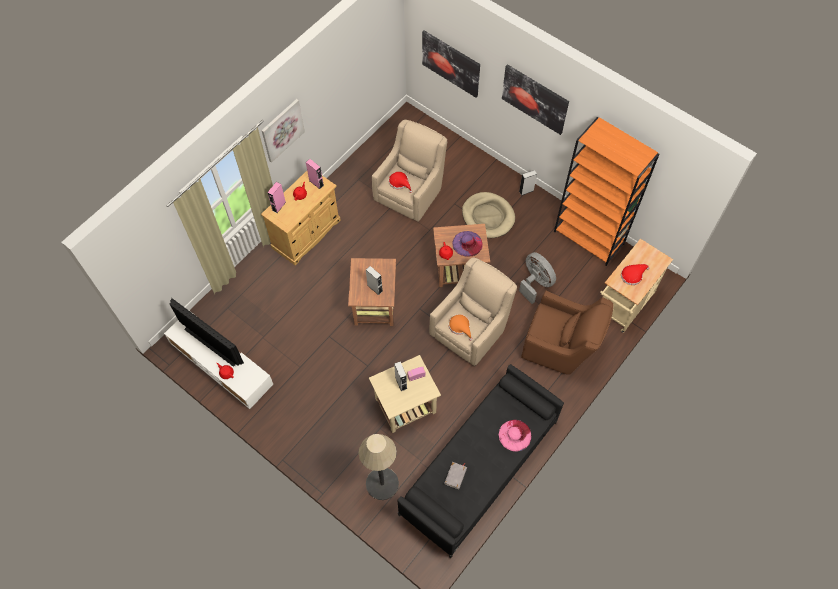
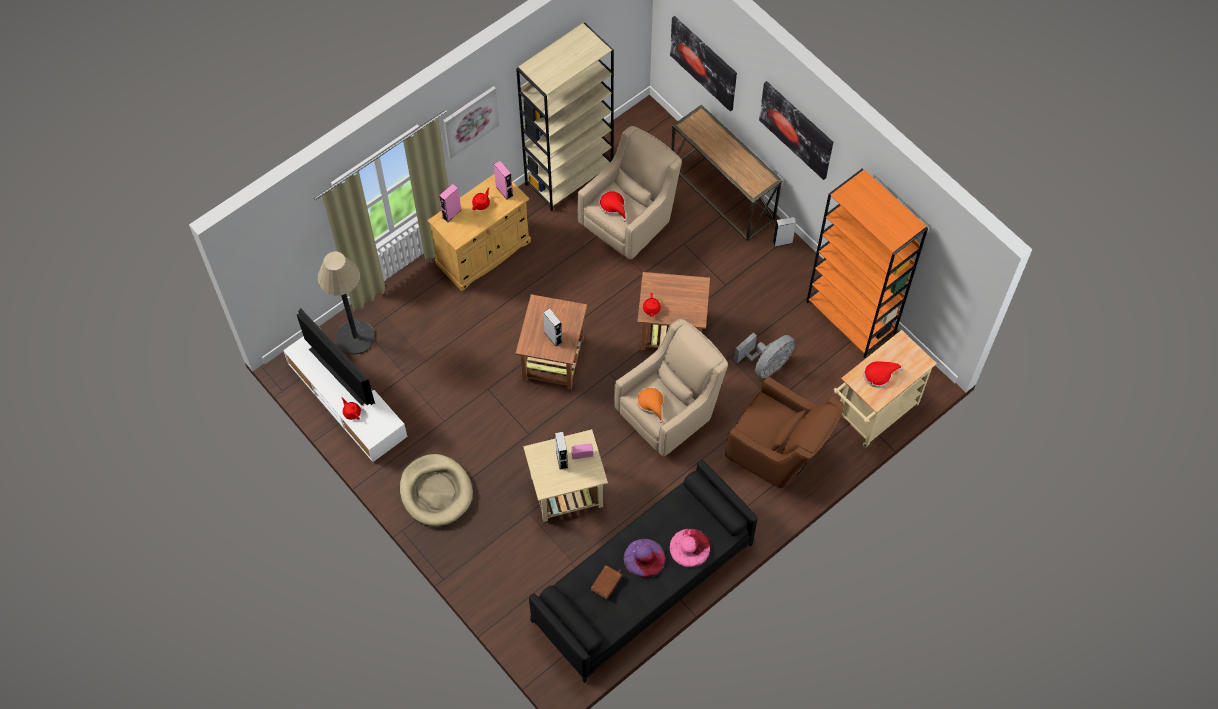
camera: 10 degrees right, 0 degrees up
floor lamp [359,434,399,500] -> floor lamp moved to [318,252,375,355]
grey book [445,462,467,489] -> brown book [591,565,622,599]
purple hat [452,231,483,257] -> purple hat moved to [624,539,665,577]
beige dog bed [462,192,515,238] -> beige dog bed moved to [400,454,473,526]
grey fan [519,252,556,304] -> grey fan turned 75 degrees clockwise [734,333,795,378]
none -> beige bookcase [516,22,614,211]
none -> console table [671,105,783,241]

